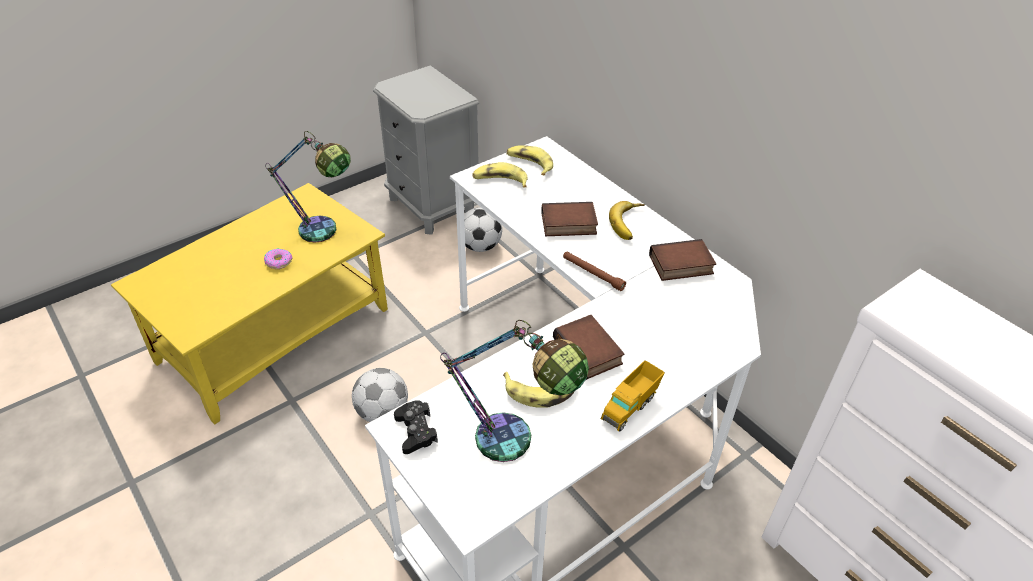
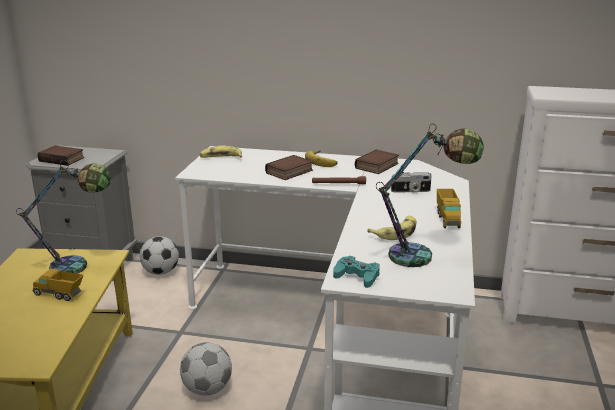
camera: 40 degrees left, 20 degrees down
donut [264,248,293,269] -> toy truck [33,269,84,301]
black game controller [394,400,438,454] -> turquoise game controller [333,256,380,288]
banana [473,162,528,187] -> none
book [553,315,625,380] -> book moved to [38,146,84,166]
none -> camera [391,172,432,193]

